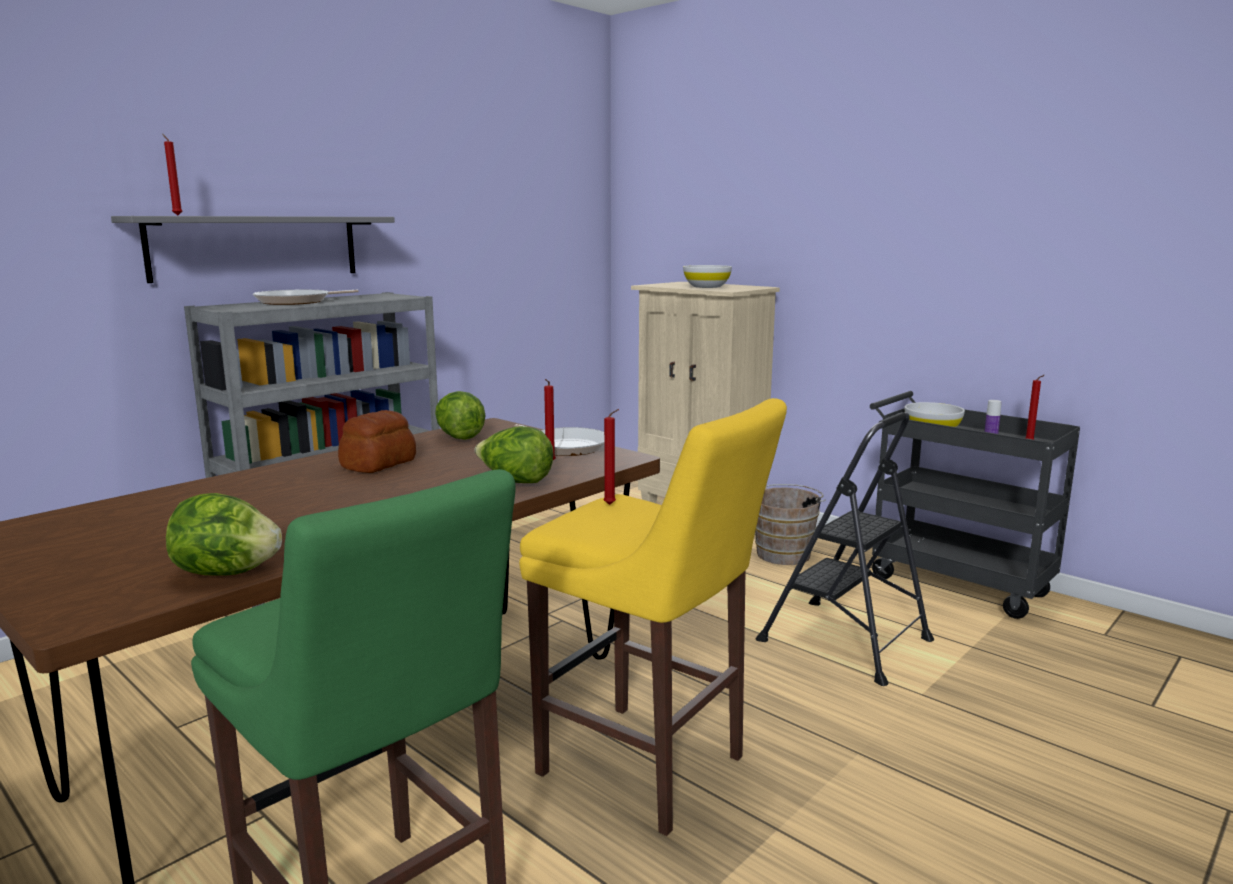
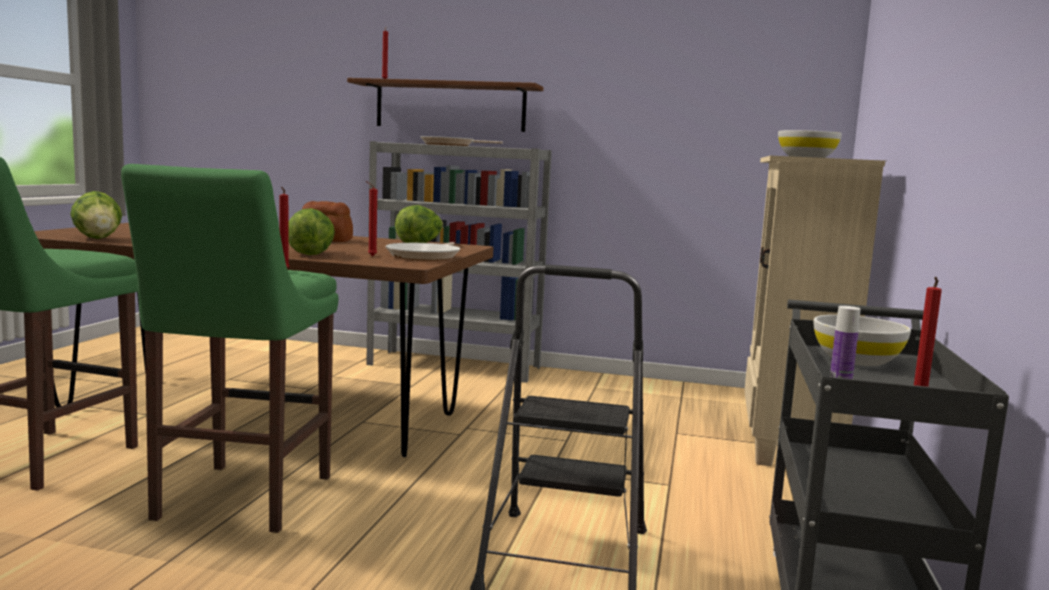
camera: 60 degrees right, 5 degrees down
grey shelf [111,216,395,283] -> brown shelf [347,78,544,132]
yellow stool [519,398,787,836] -> green stool [121,164,338,533]
brown bucket [755,484,826,565] -> none

